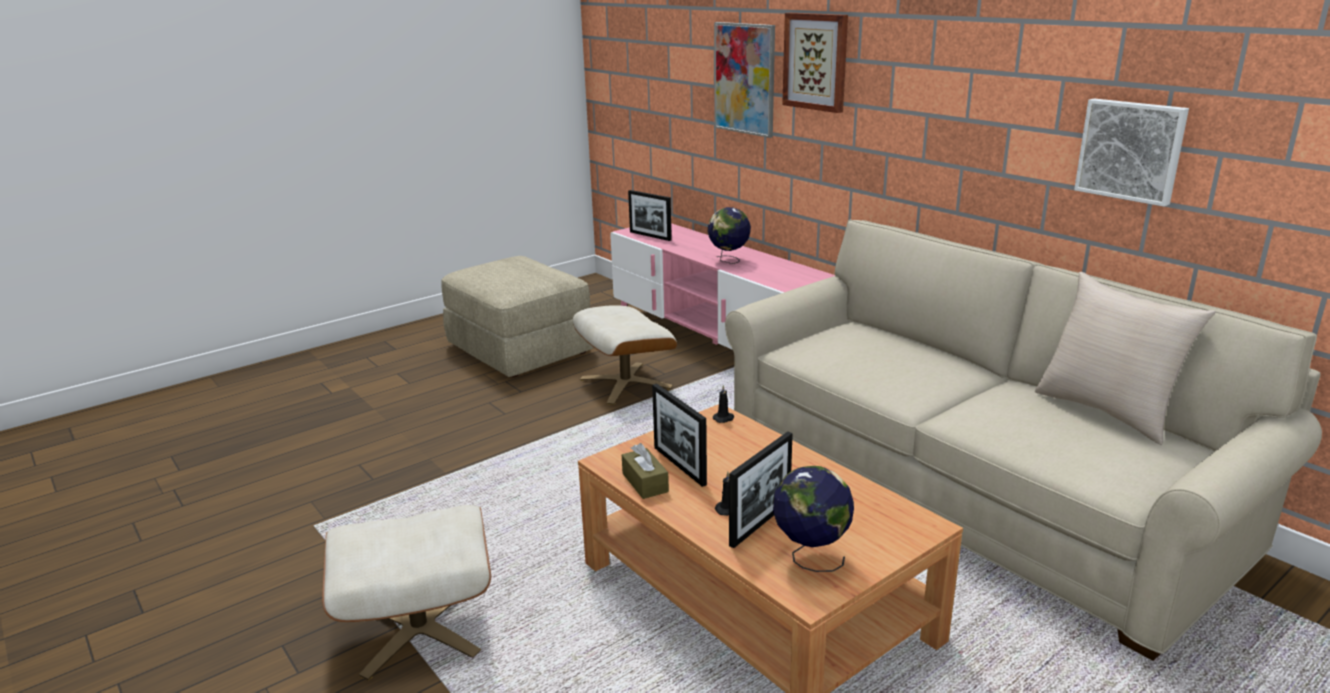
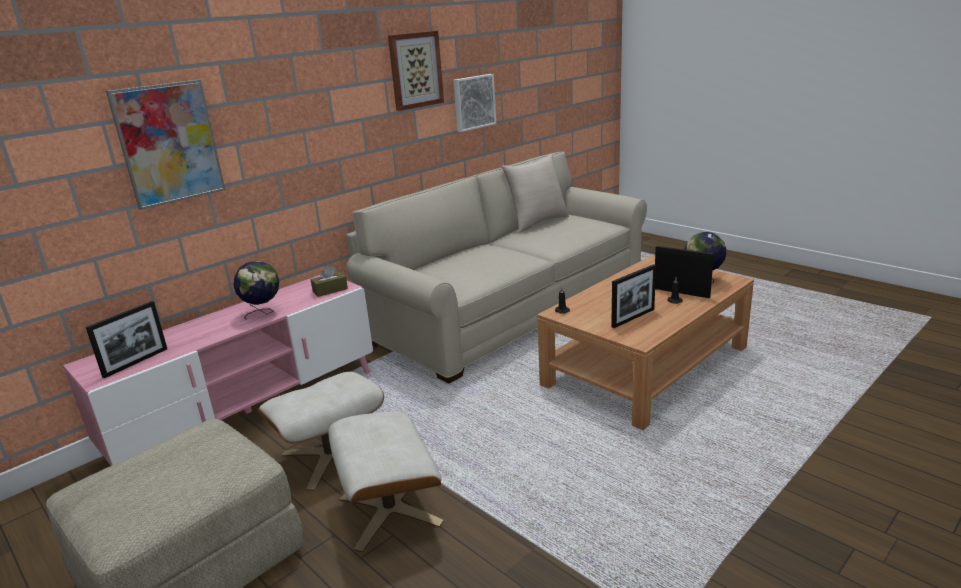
camera: 95 degrees left, 0 degrees up
beige ottoman [322,505,491,680] -> beige ottoman moved to [328,411,444,553]
brown tissue box [622,443,669,499] -> brown tissue box moved to [311,266,348,297]
picture [782,13,848,113] -> picture moved to [388,31,444,111]

